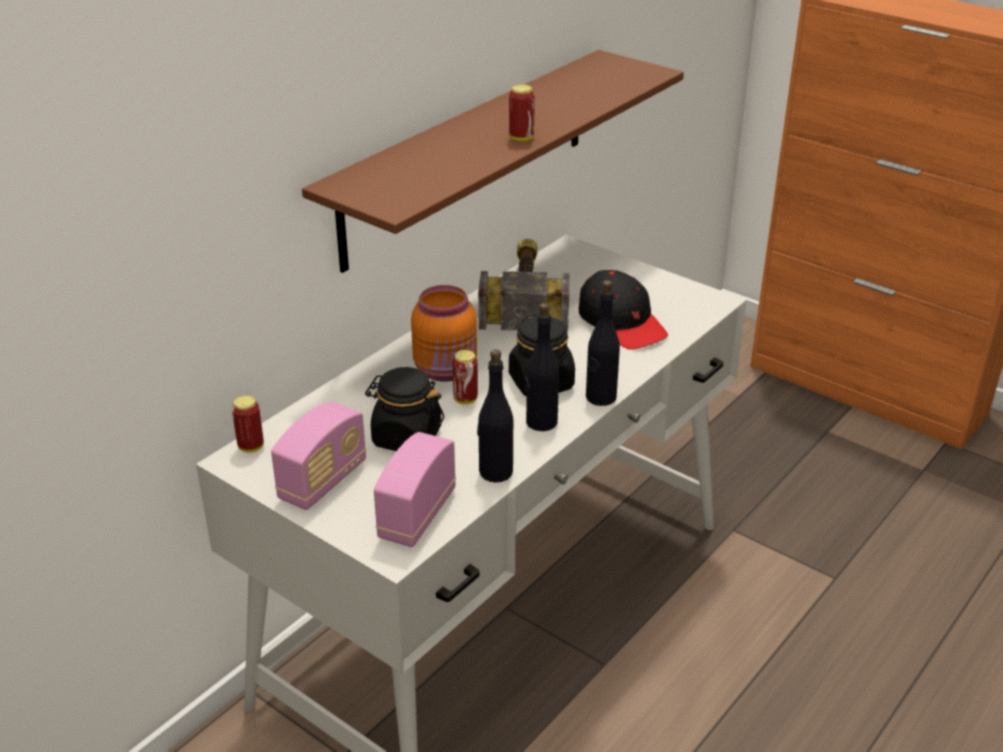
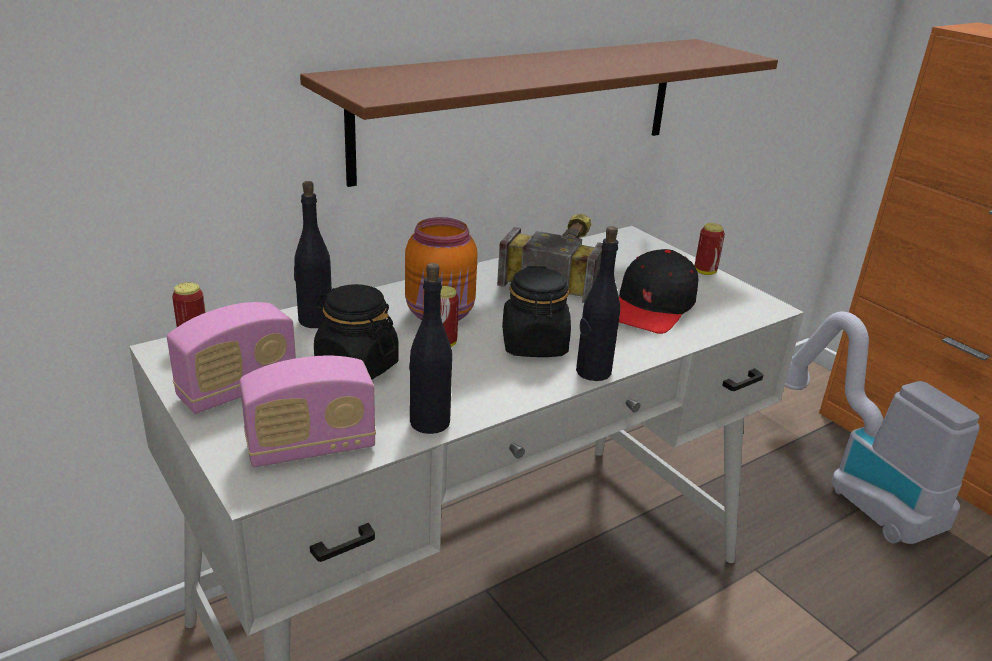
camera: 15 degrees right, 5 degrees down
radio [374,432,456,547] -> radio turned 150 degrees counterclockwise [240,355,376,467]
can [509,84,535,141] -> can moved to [695,223,725,275]
black bottle [525,303,559,431] -> black bottle moved to [294,181,332,328]
black cap [579,270,668,350] -> black cap turned 45 degrees clockwise [619,249,698,334]
none -> vacuum cleaner [785,312,980,544]

